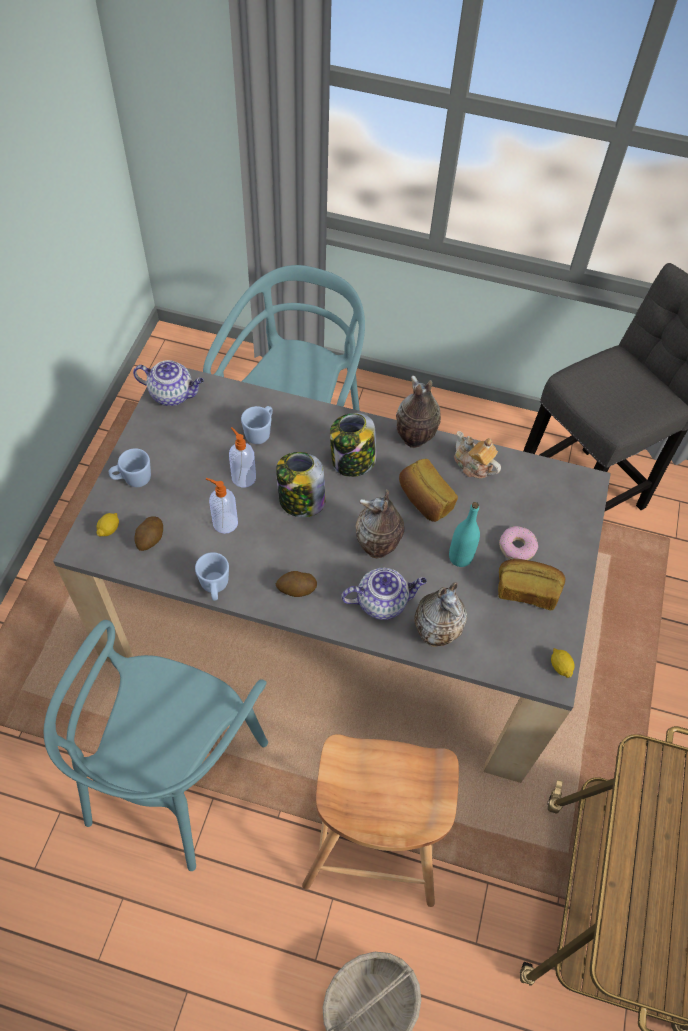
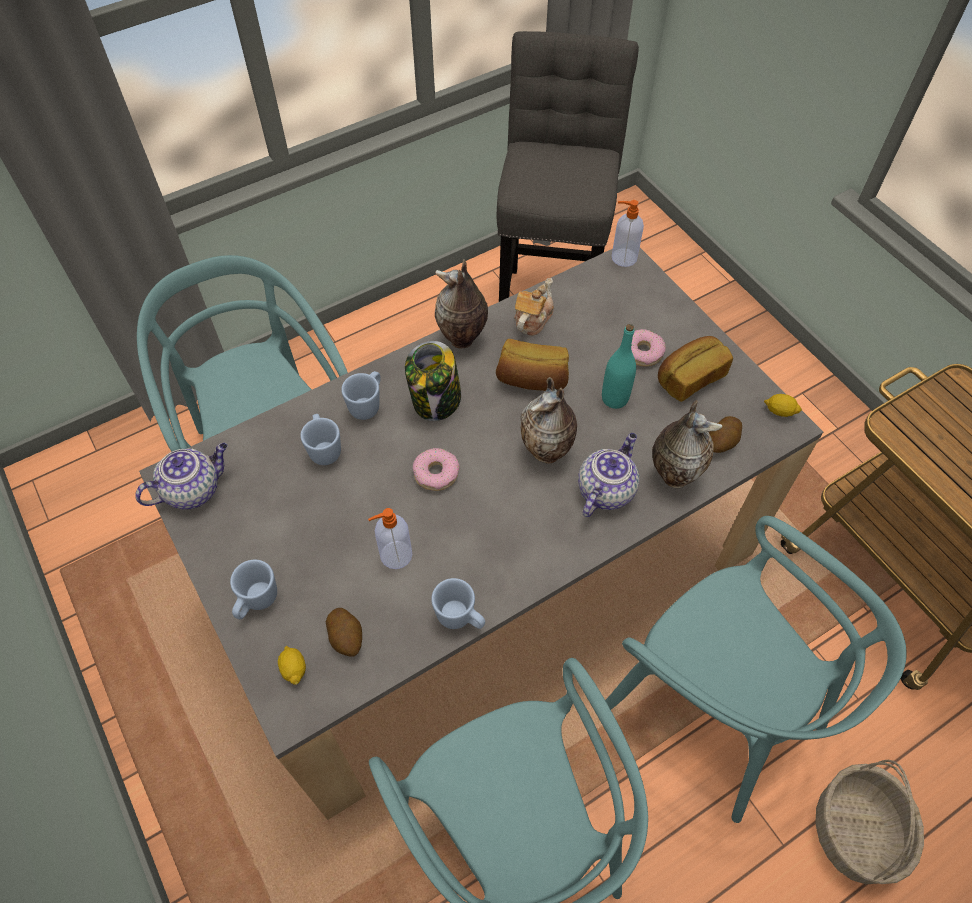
camera: 45 degrees left, 0 degrees up
soap dispenser [229,427,256,487] -> soap dispenser moved to [612,200,644,267]
jar [276,452,325,517] -> donut [413,448,459,491]
potato [276,571,317,597] -> potato moved to [709,416,742,453]
brown stool [302,734,459,907] -> turquoise chair [605,516,907,823]
teapot [454,431,501,479] -> teapot turned 120 degrees clockwise [514,278,554,336]
none -> blue mug [341,371,381,420]

